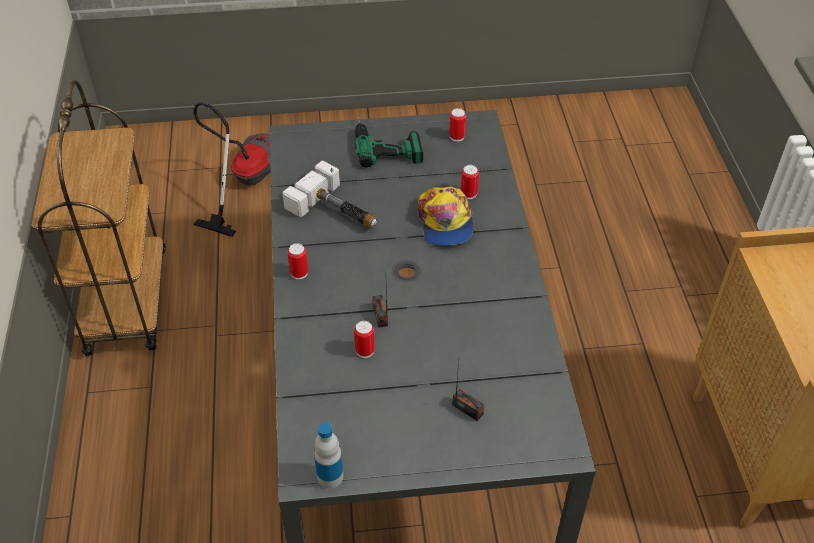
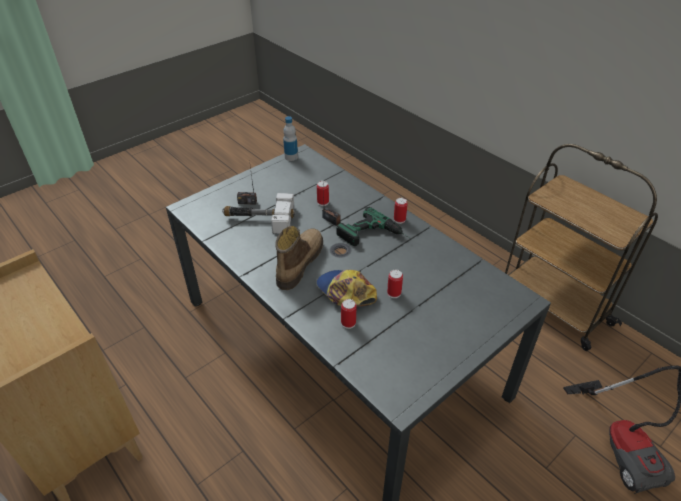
camera: 145 degrees right, 5 degrees down
hammer [282,160,377,228] -> hammer moved to [222,193,295,234]
power drill [354,116,423,168] -> power drill moved to [336,207,410,246]
can [449,108,466,142] -> can moved to [387,270,403,298]
none -> boot [275,226,323,290]

